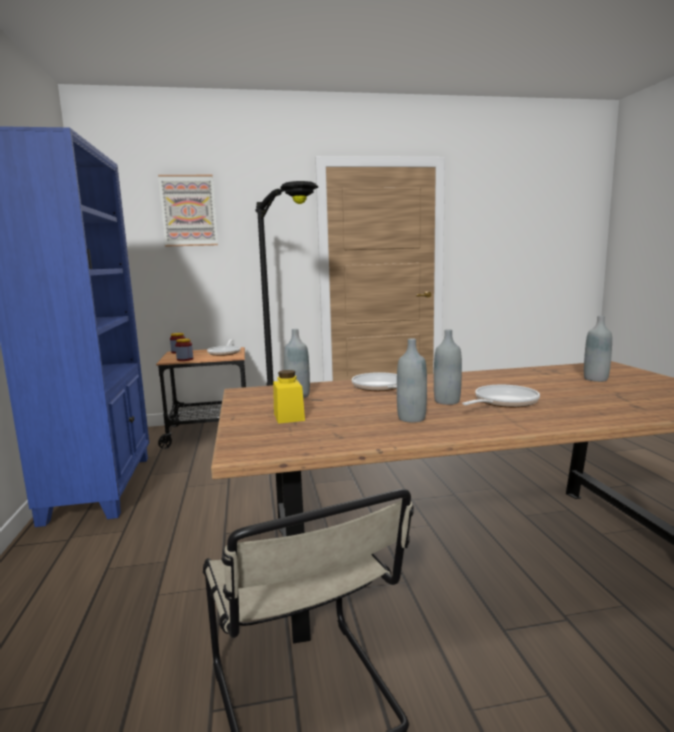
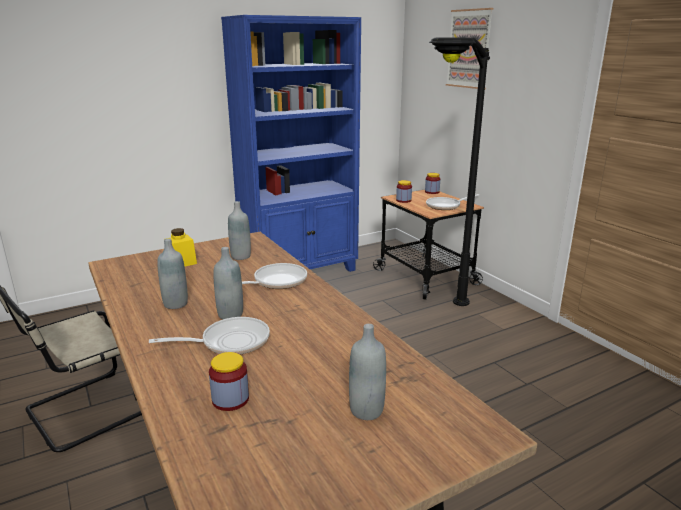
camera: 70 degrees right, 10 degrees up
frying pan [462,385,540,408] -> frying pan turned 45 degrees counterclockwise [149,317,270,355]
none -> jar [209,352,249,411]

